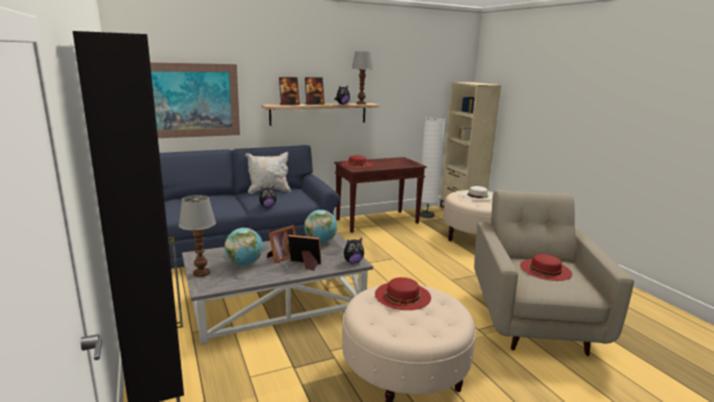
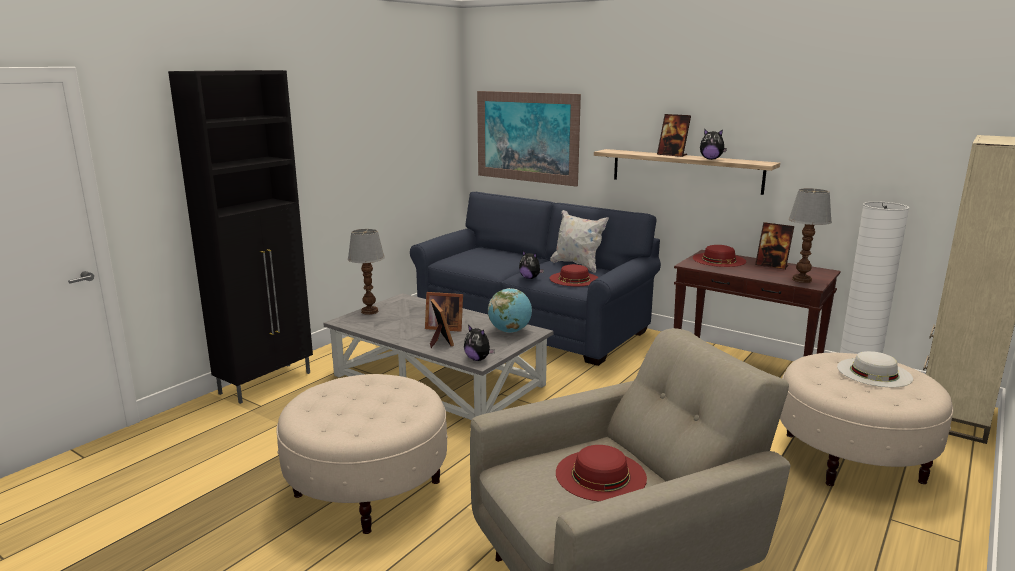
camera: 60 degrees right, 0 degrees up
globe [225,228,263,265] -> none
picture frame [279,77,300,105] -> picture frame moved to [755,222,794,270]
table lamp [352,51,373,105] -> table lamp moved to [789,188,832,283]
red hat [375,277,431,310] -> red hat moved to [550,264,598,286]

